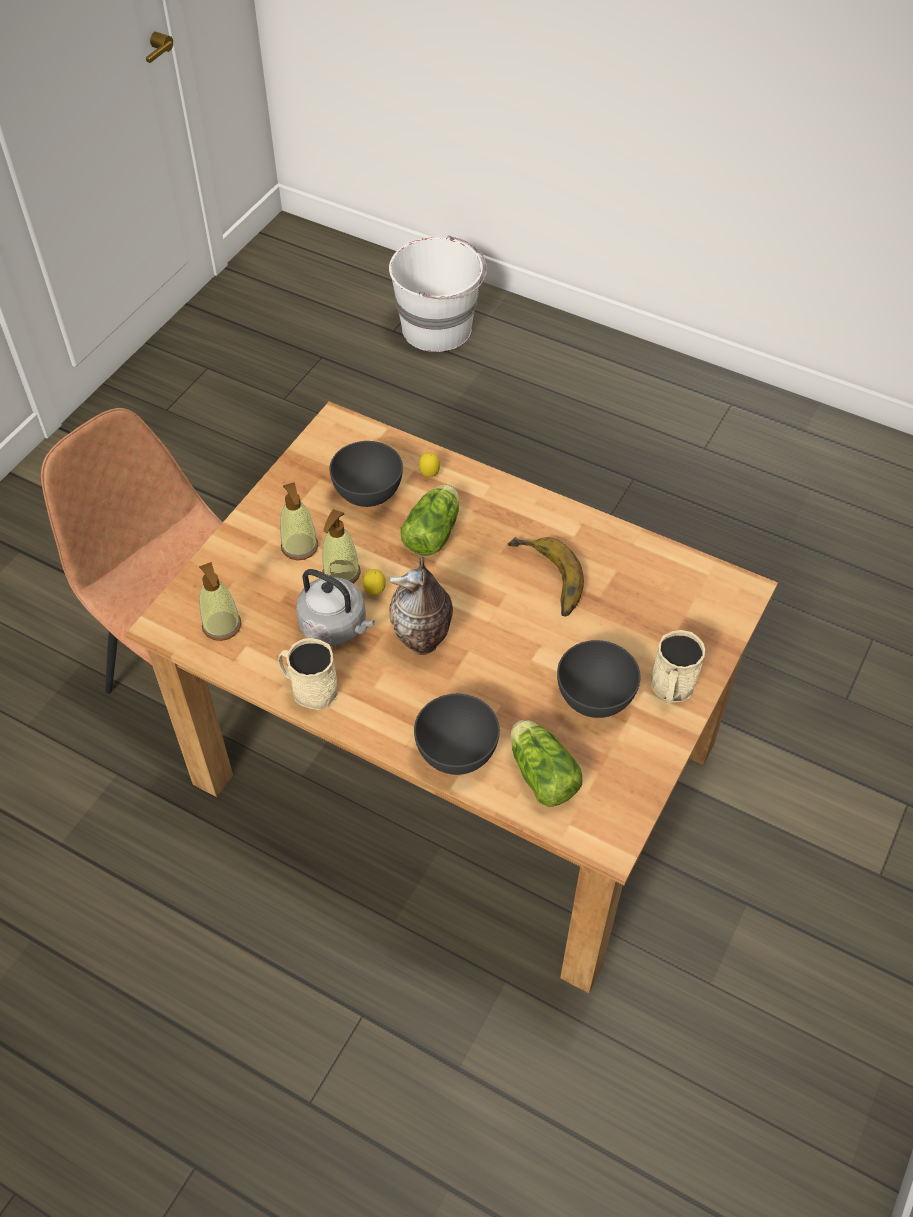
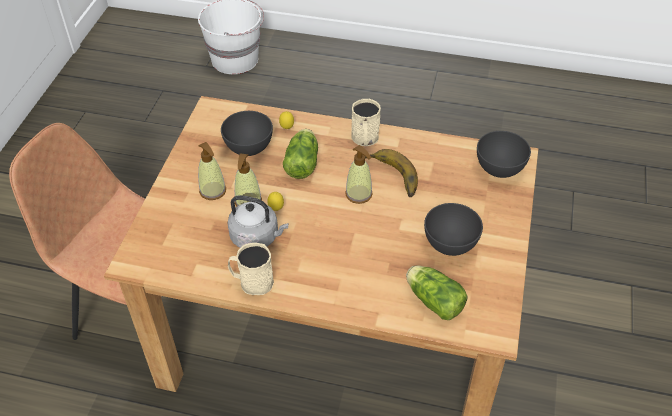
camera: 15 degrees left, 5 degrees down
soap dispenser [199,562,241,641] -> soap dispenser moved to [345,145,373,204]
vase [389,555,453,655] -> none
grey bowl [414,694,500,775] -> grey bowl moved to [477,131,531,178]
beige mug [651,630,705,704] -> beige mug moved to [351,99,381,146]

